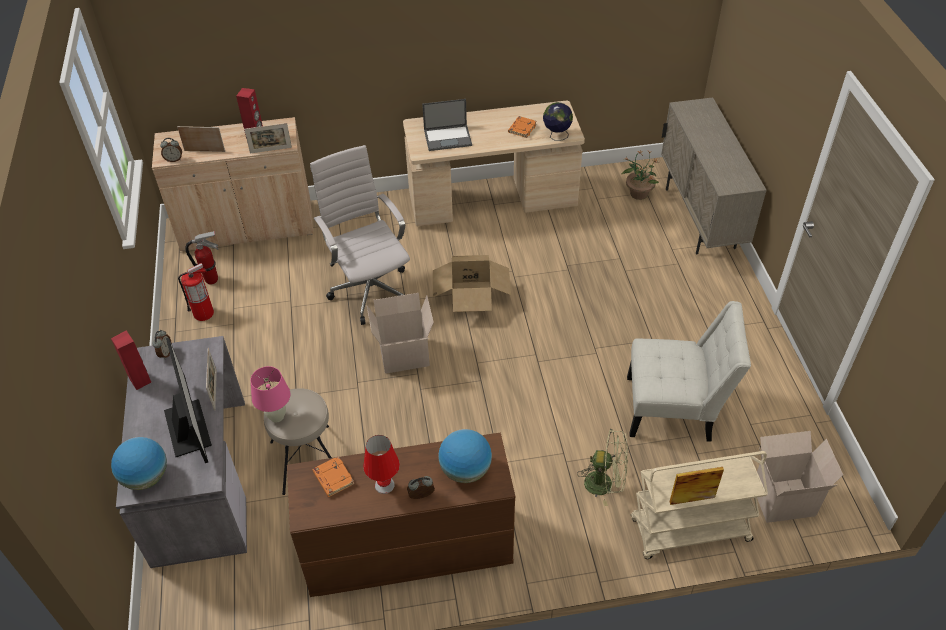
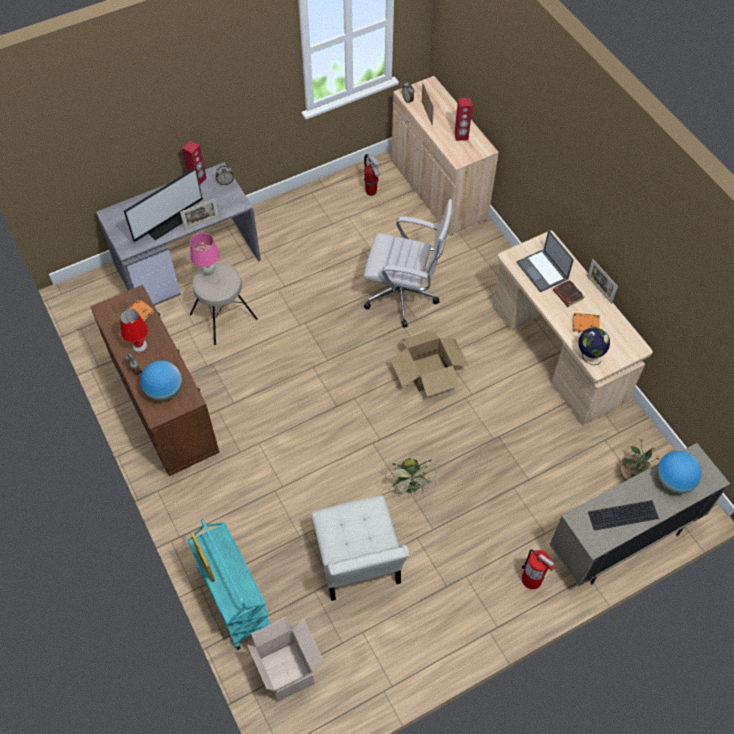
camera: 70 degrees right, 10 degrees up
globe [111,437,167,490] -> globe moved to [657,451,702,494]
fire extinguisher [178,263,214,321] -> fire extinguisher moved to [522,549,555,589]
picture frame [244,123,292,153] -> picture frame moved to [587,259,618,304]
white office chair [310,145,410,325] -> white office chair turned 60 degrees clockwise [364,199,453,328]
cardboard box [367,293,434,374] -> none
green fan [577,429,628,506] -> green fan moved to [385,457,438,496]
beige cart [631,451,768,559] -> turquoise cart [187,519,272,650]
none -> brown book [553,280,585,307]
none -> keyboard [588,500,659,531]

